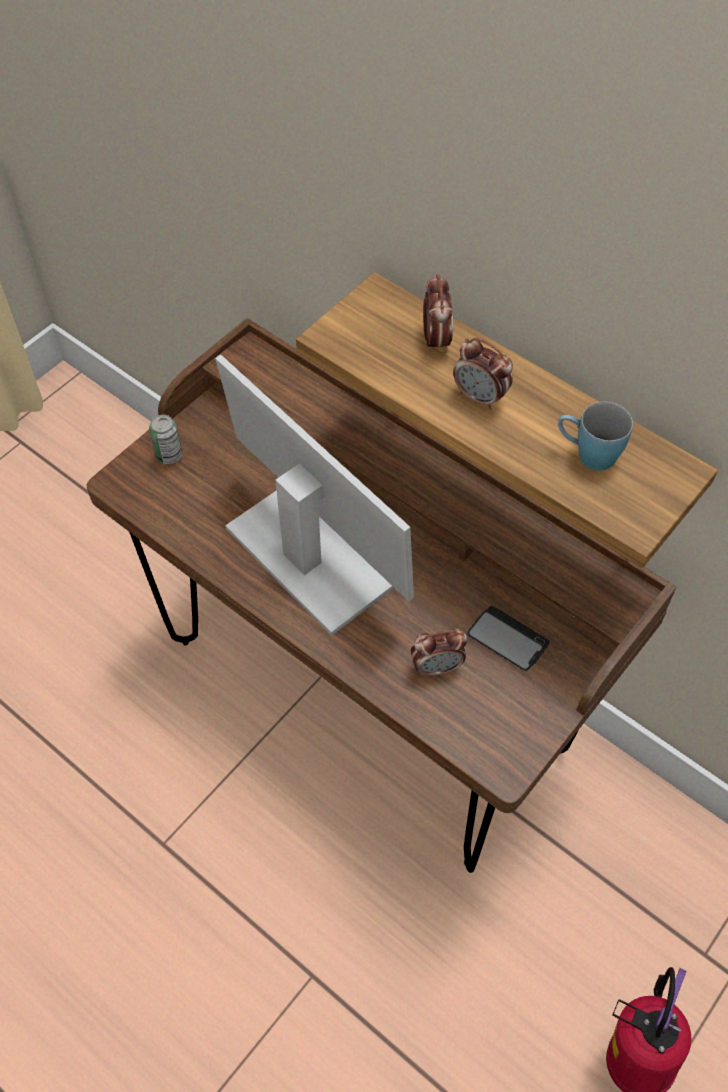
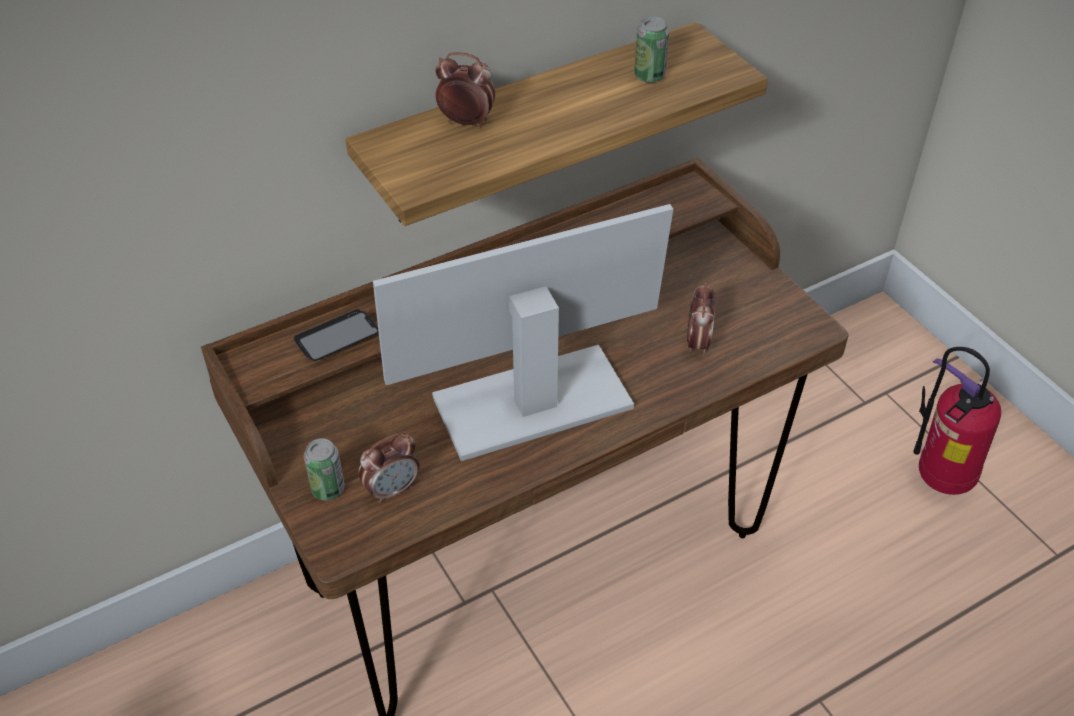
camera: 70 degrees left, 10 degrees down
alarm clock [453,338,513,410] -> alarm clock moved to [358,434,420,504]
phone [468,606,549,671] -> phone moved to [294,309,379,361]
blue mug [558,402,633,471] -> can [634,17,669,83]

